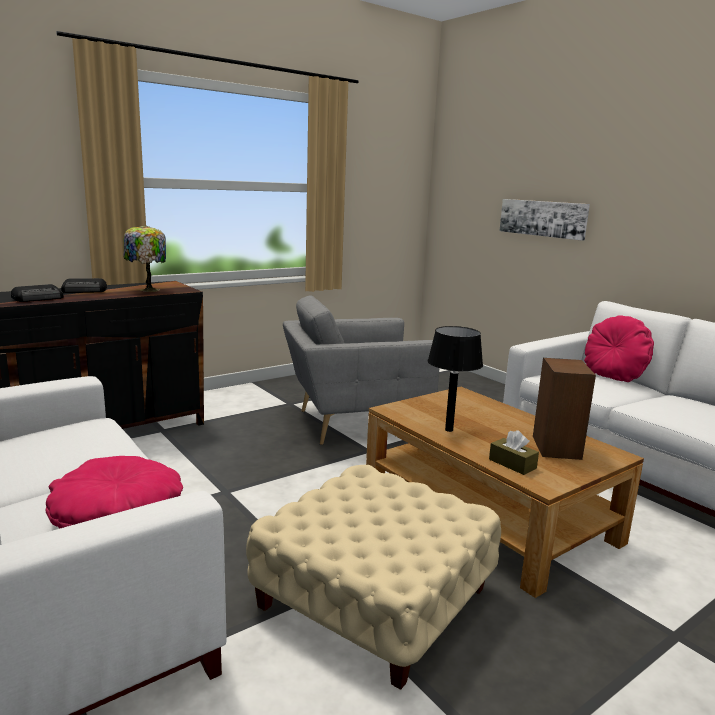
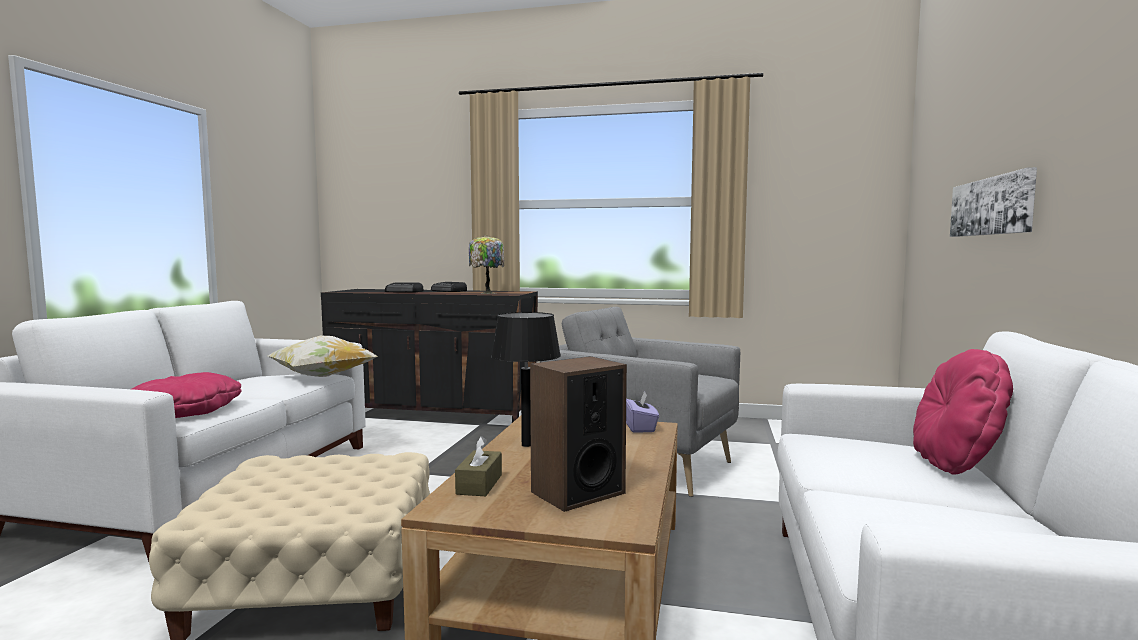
camera: 50 degrees right, 10 degrees down
none -> pillow [268,336,378,377]
none -> purple tissue box [626,392,659,433]

